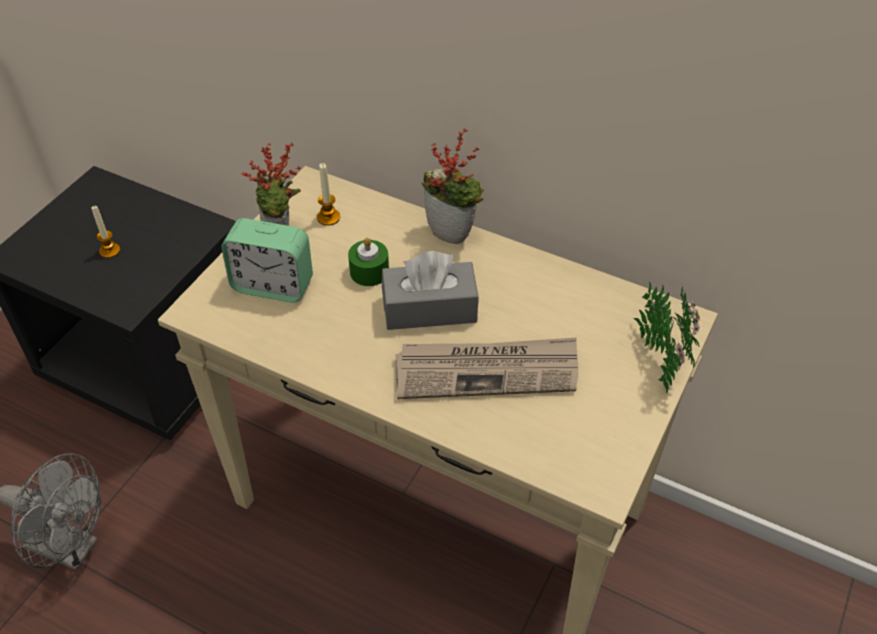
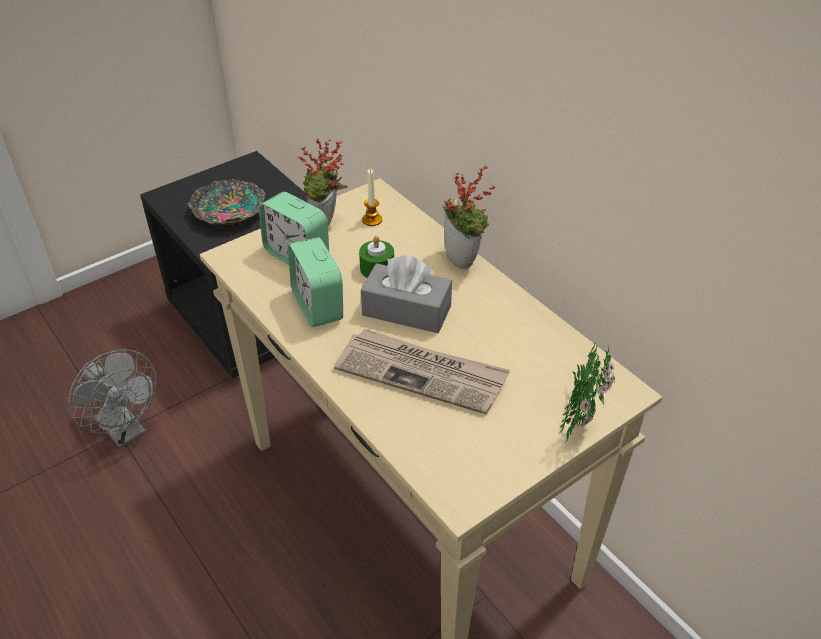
camera: 25 degrees right, 5 degrees down
candle [91,205,120,258] -> bowl [187,179,266,228]
none -> alarm clock [288,237,343,327]

